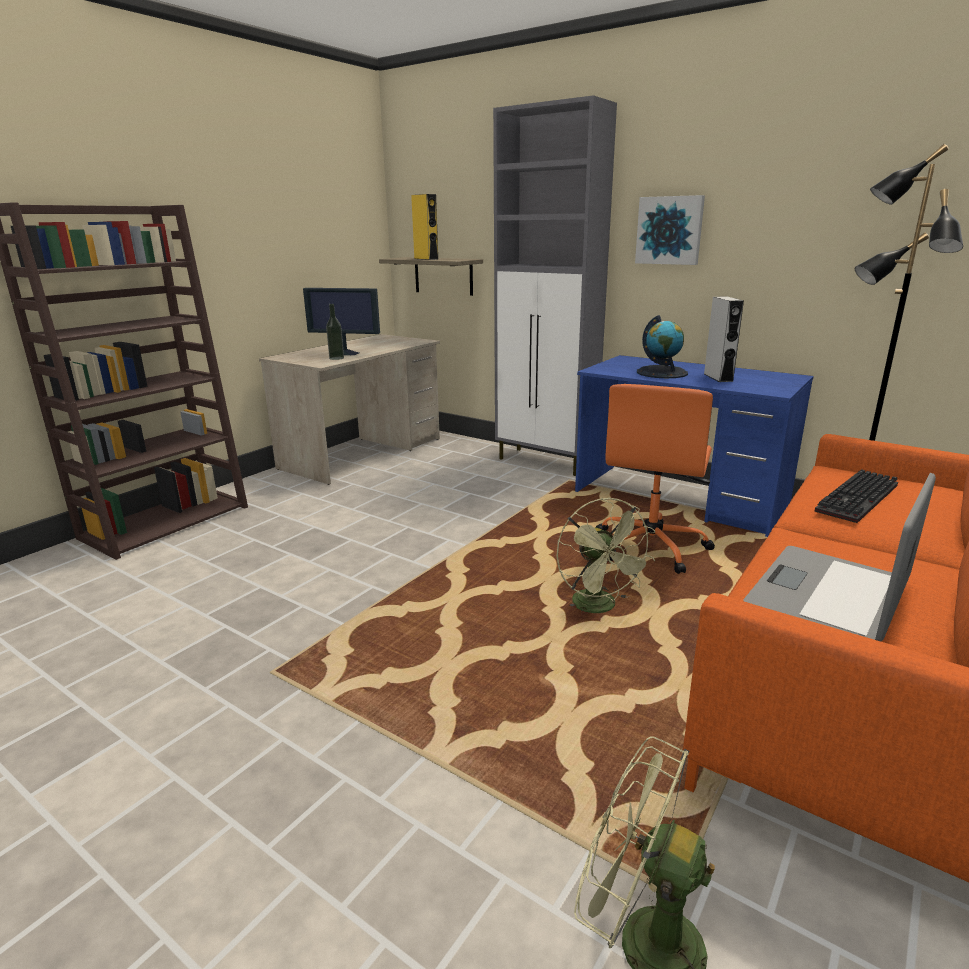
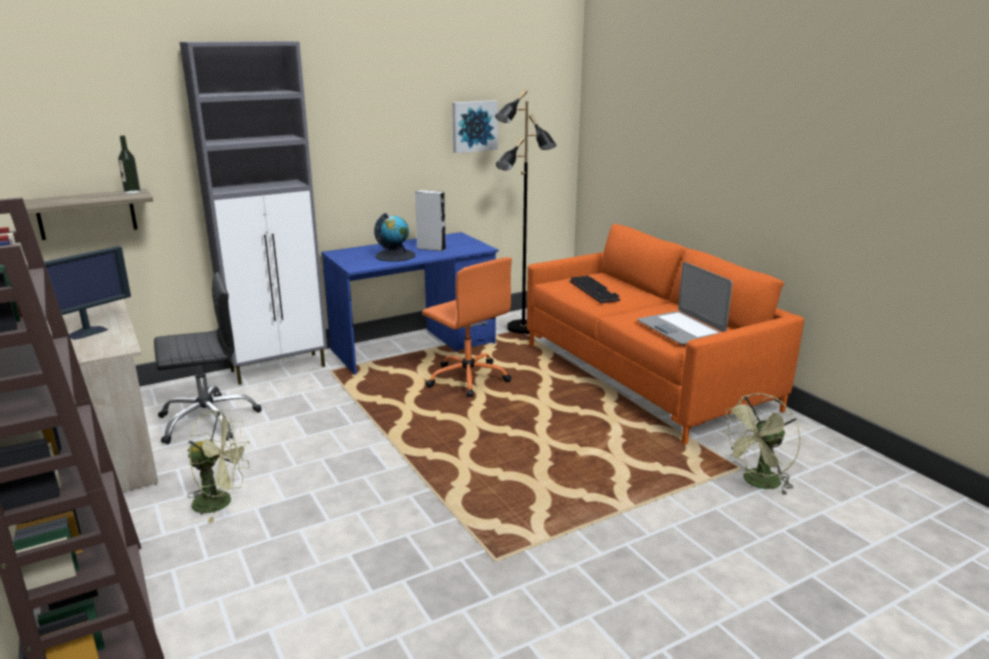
camera: 65 degrees left, 0 degrees up
bottle [326,304,344,360] -> bottle moved to [118,135,141,194]
yellow speaker [411,194,438,260] -> none
green fan [556,498,656,613] -> green fan moved to [187,410,249,523]
picture [635,195,705,265] -> picture moved to [452,100,498,153]
none -> black office chair [154,272,262,444]

